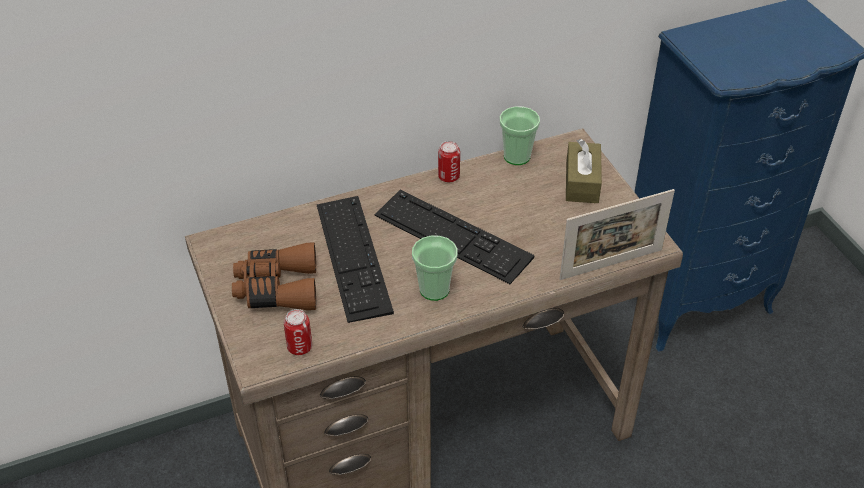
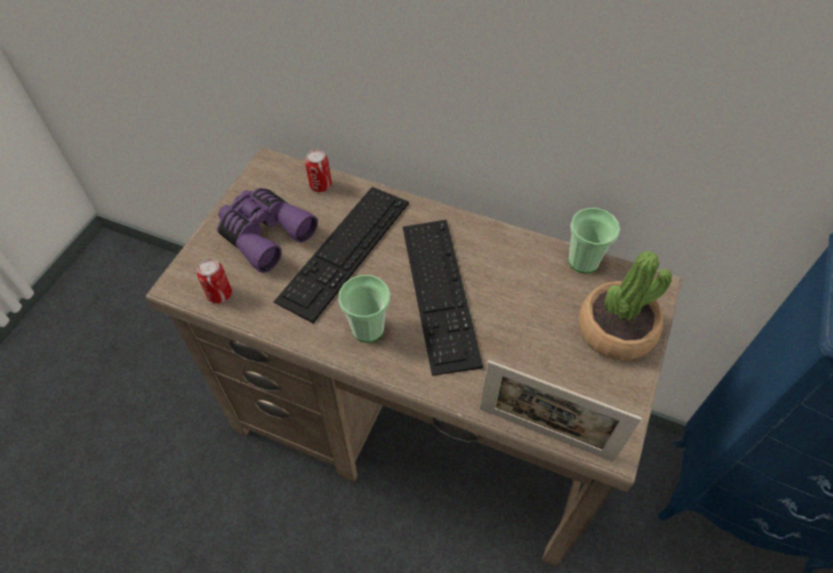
camera: 45 degrees right, 10 degrees up
brown binoculars [232,242,316,310] -> purple binoculars [217,188,318,273]
can [438,141,460,182] -> can moved to [305,149,332,192]
brown tissue box [566,139,602,203] -> potted plant [579,251,672,360]

